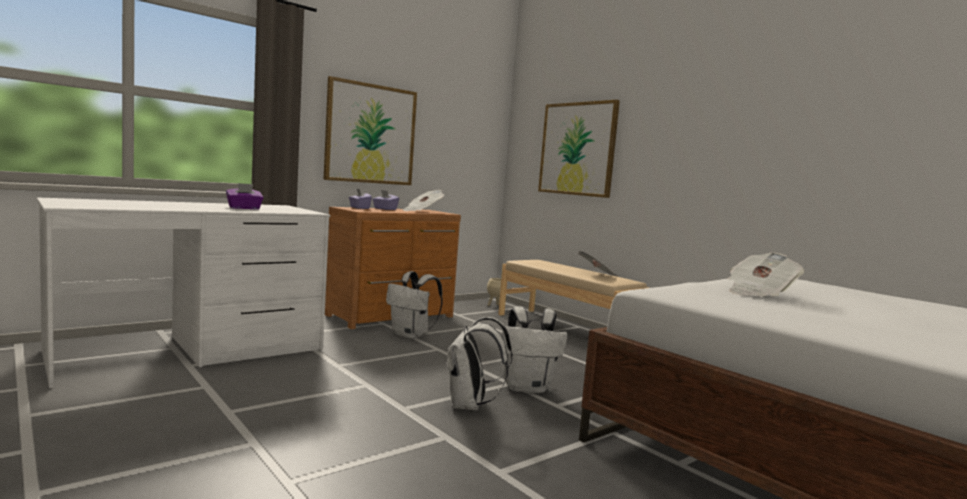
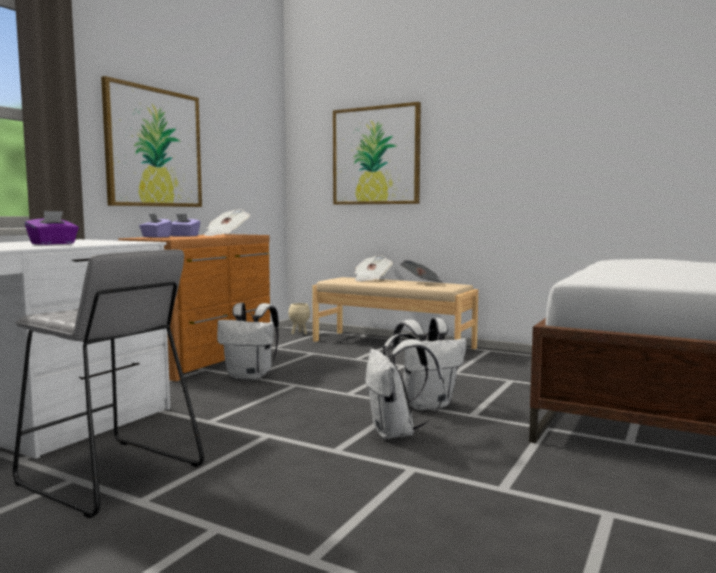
camera: 20 degrees left, 0 degrees up
newspaper [728,253,804,297] -> newspaper moved to [354,255,393,282]
none -> grey stool [13,250,204,518]

